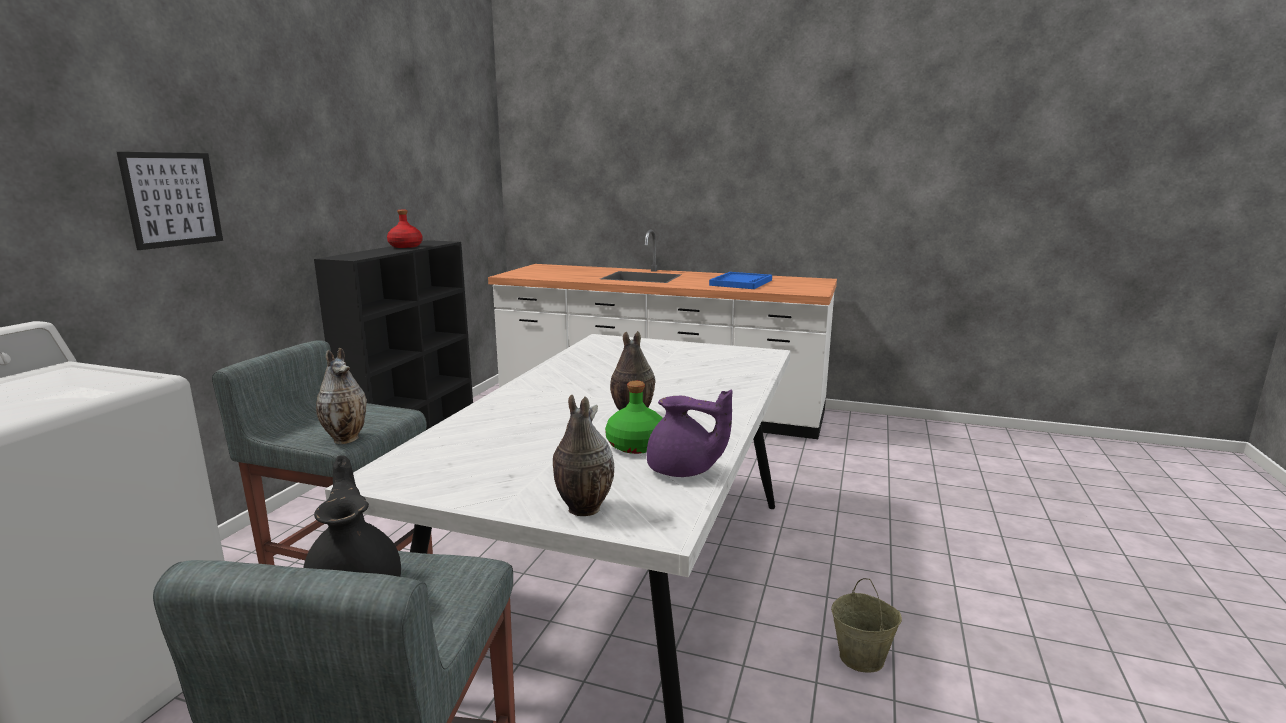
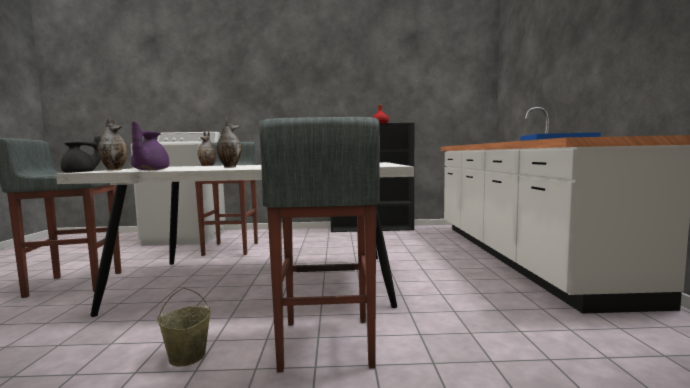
camera: 70 degrees right, 10 degrees down
picture [117,152,223,250] -> none
green bottle [605,381,663,454] -> none
none -> grey stool [259,117,380,373]

